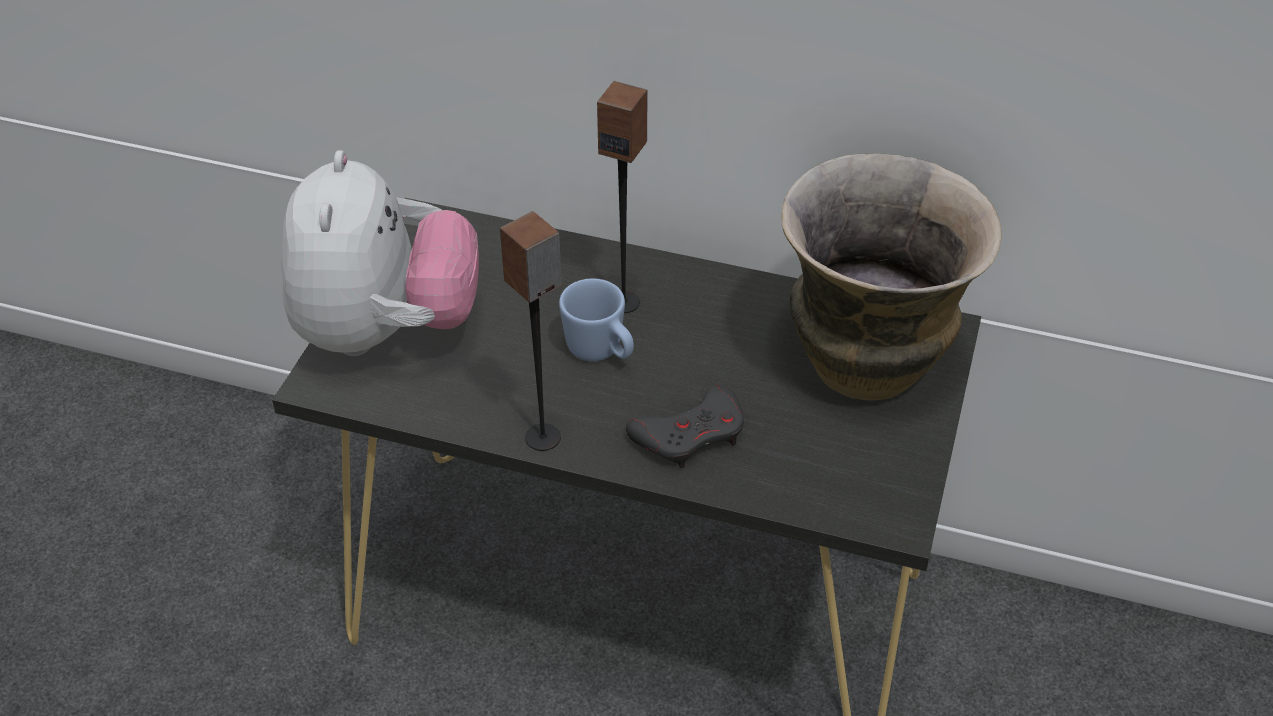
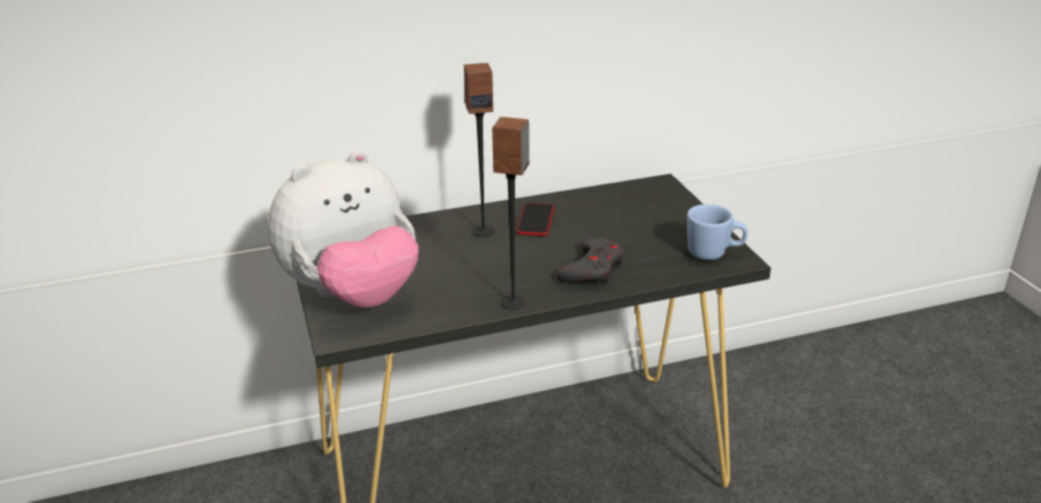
camera: 35 degrees left, 15 degrees down
plush toy [281,150,479,356] -> plush toy turned 90 degrees clockwise [268,150,418,308]
blue mug [559,278,634,361] -> blue mug moved to [687,204,748,260]
vase [781,153,1002,400] -> none
none -> phone [516,203,554,236]

